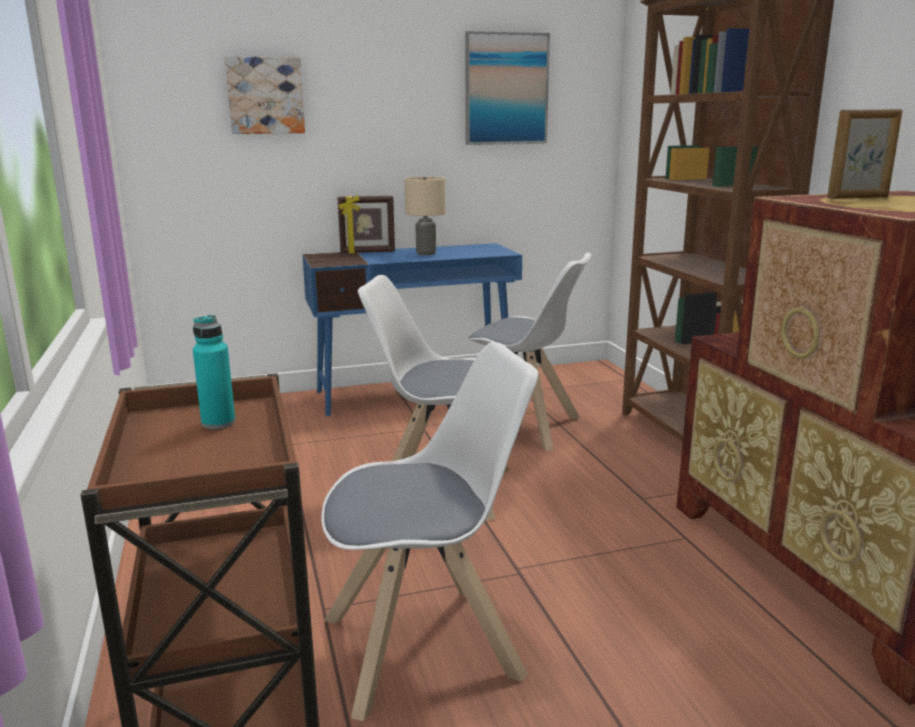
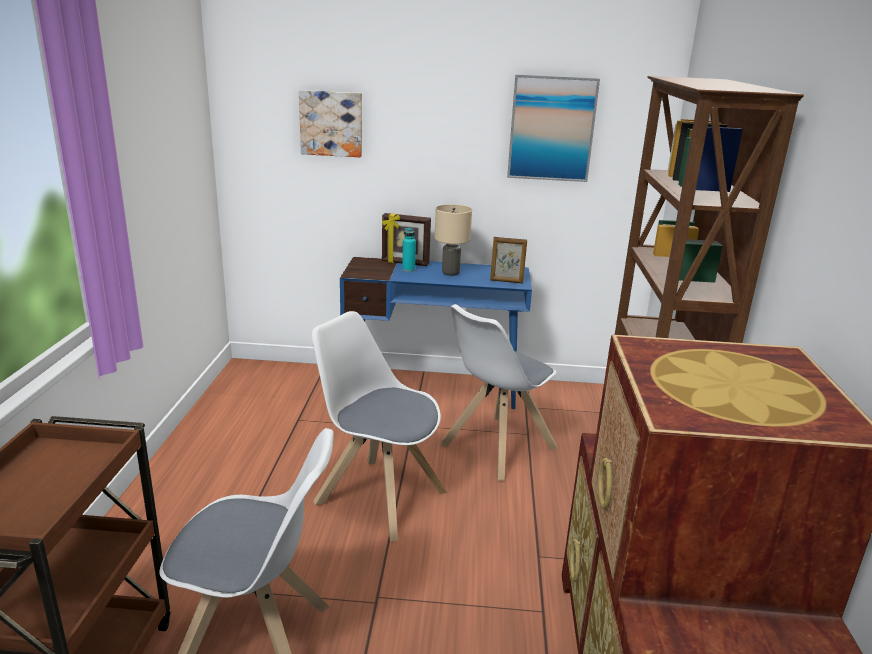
camera: 20 degrees right, 5 degrees up
turquoise bottle [193,315,236,429] -> turquoise bottle moved to [402,228,416,272]
chair [466,252,592,451] -> chair turned 90 degrees clockwise [440,304,557,481]
picture frame [827,109,902,199] -> picture frame moved to [490,237,527,283]

